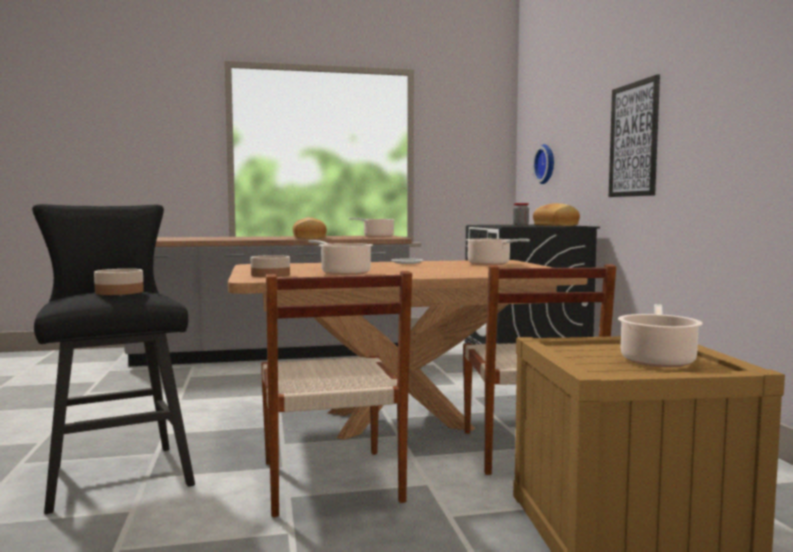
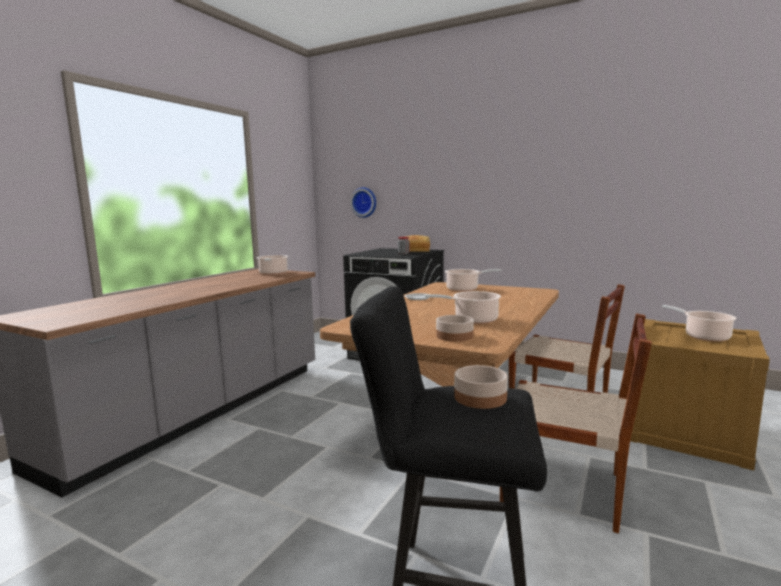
camera: 50 degrees left, 5 degrees up
bread [293,217,327,239] -> none
picture [609,75,660,197] -> none

